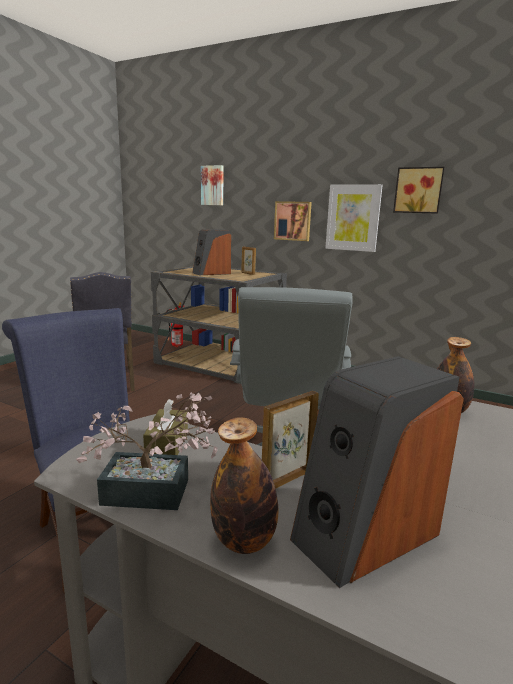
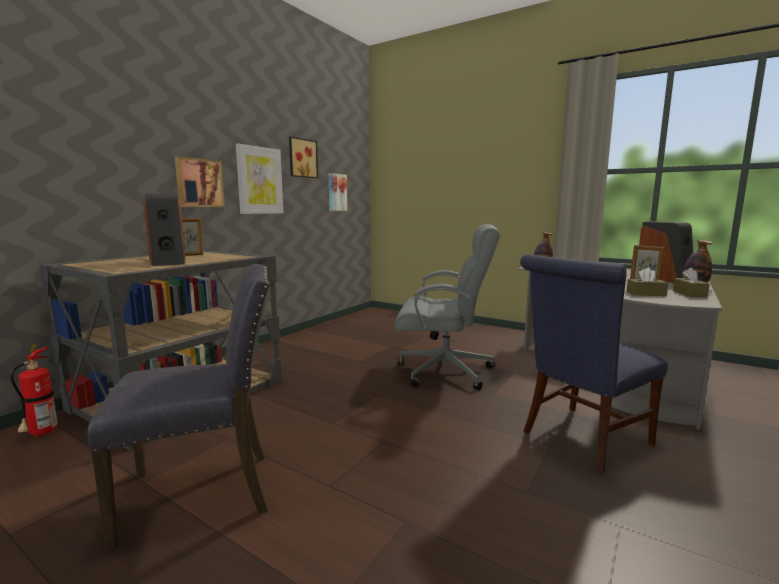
camera: 85 degrees left, 5 degrees down
potted plant [76,392,218,510] -> brown tissue box [673,268,710,298]
picture [201,165,224,205] -> picture moved to [329,173,347,211]

